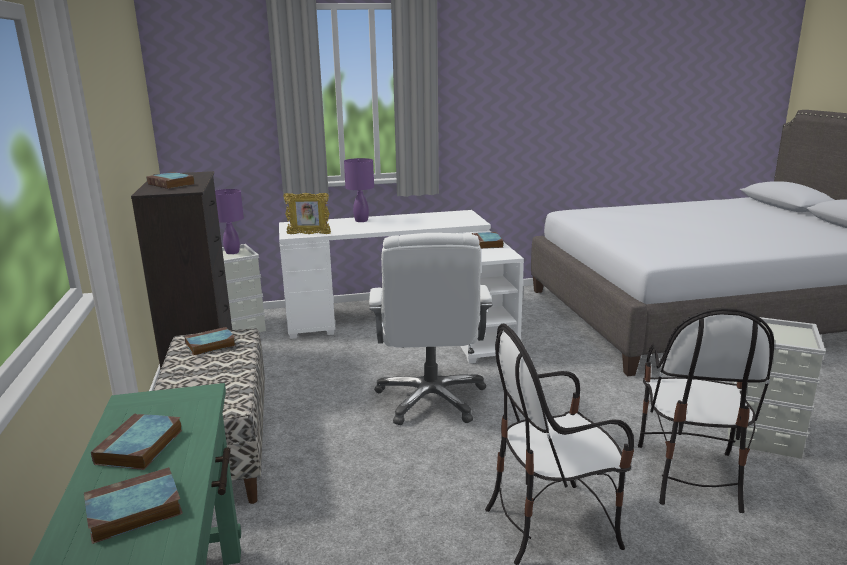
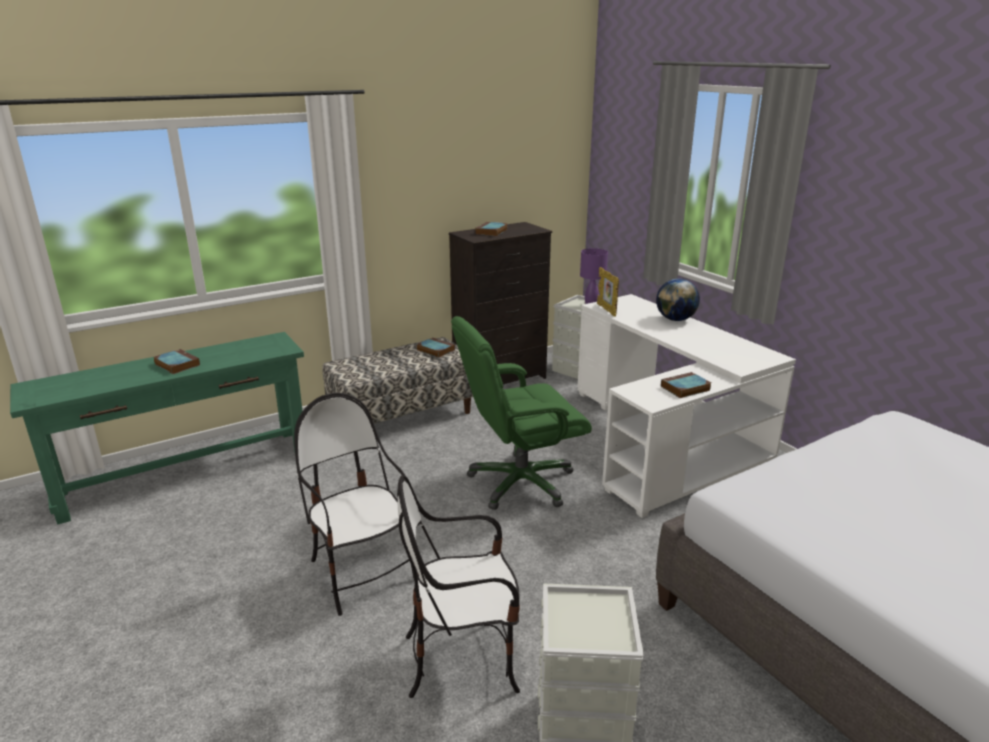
camera: 70 degrees right, 5 degrees up
book [91,413,182,470] -> none
purple table lamp [344,158,374,222] -> globe [656,278,700,321]
white office chair [369,233,493,425] -> green office chair [451,316,592,510]

